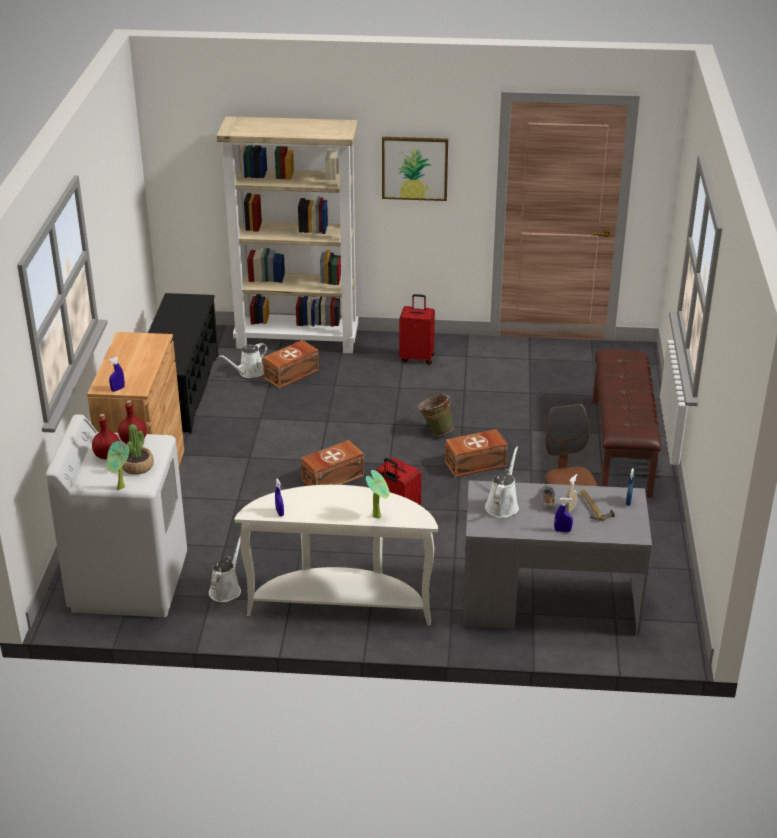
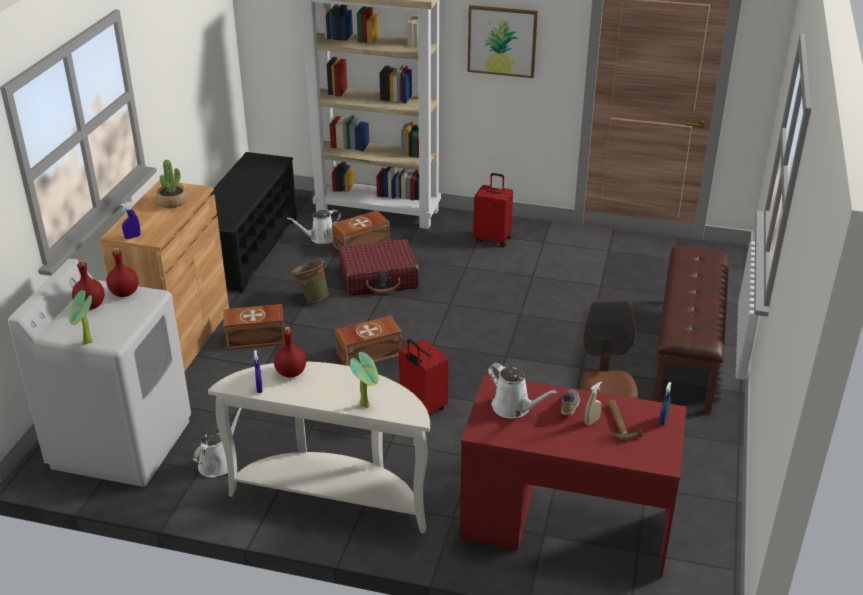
camera: 10 degrees right, 0 degrees up
potted plant [122,424,154,475] -> potted plant moved to [156,160,188,208]
green bucket [418,392,454,436] -> green bucket moved to [291,258,329,302]
brown storage box [445,429,508,477] -> brown storage box moved to [223,304,285,350]
grey desk [462,480,652,635] -> red desk [460,375,687,577]
white watering can [485,446,519,518] -> white watering can turned 105 degrees clockwise [488,363,558,418]
blue spray bottle [554,498,573,532] -> none
none -> red bottle [274,327,306,378]
none -> red suitcase [339,239,419,296]

